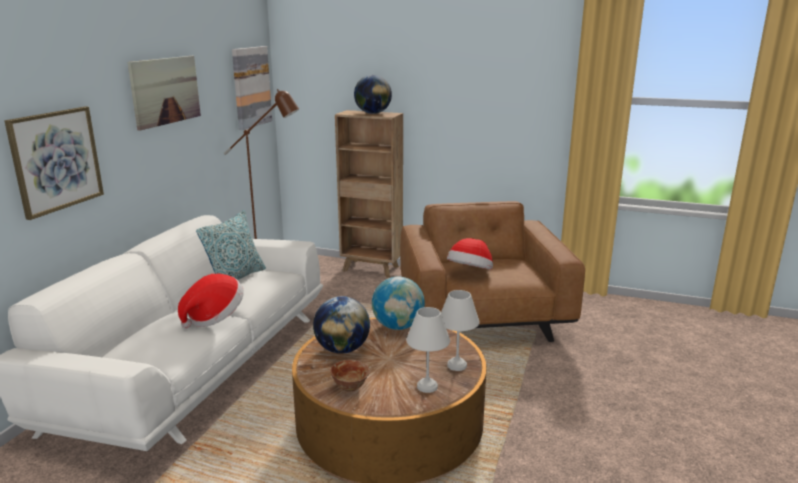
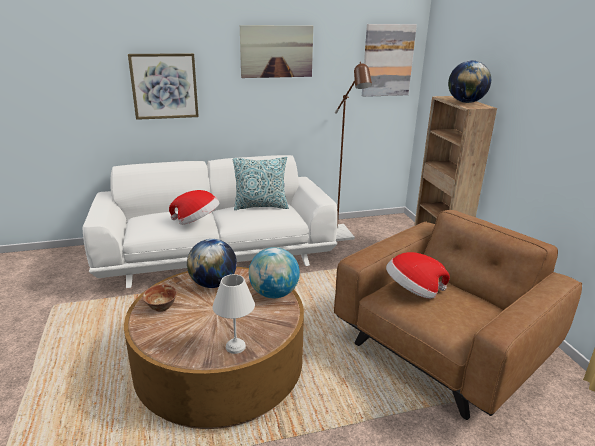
camera: 55 degrees right, 5 degrees up
white table lamp [406,307,450,393] -> none

